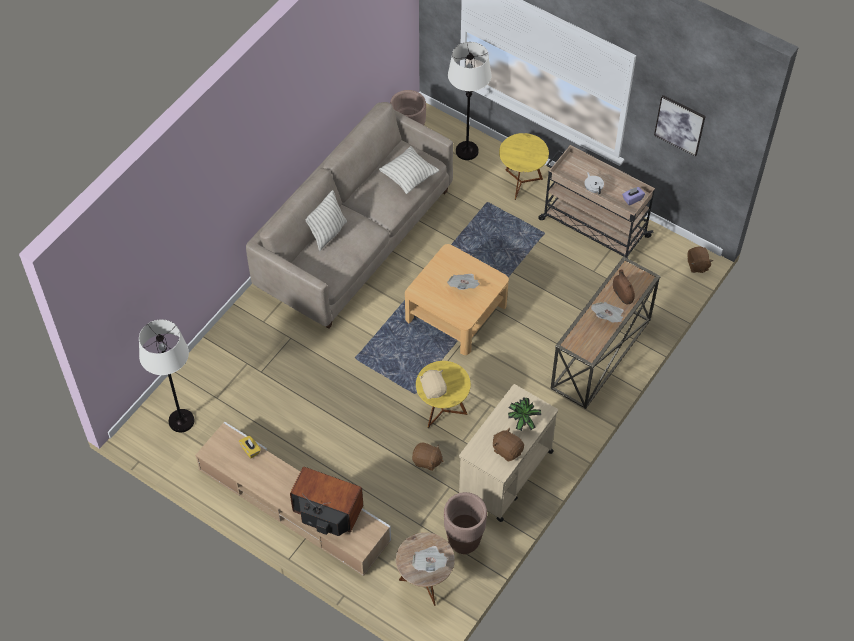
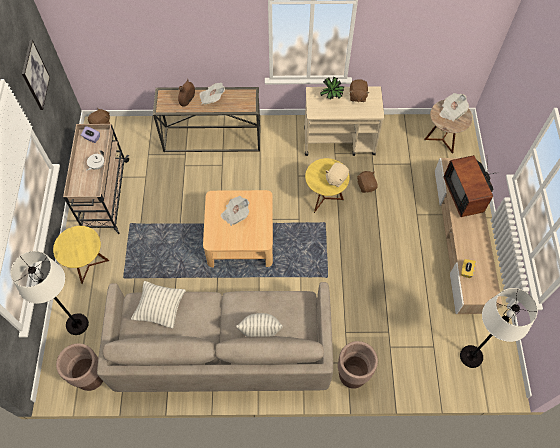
camera: 125 degrees left, 5 degrees up
brown planter [444,492,487,554] -> brown planter moved to [338,341,378,389]

